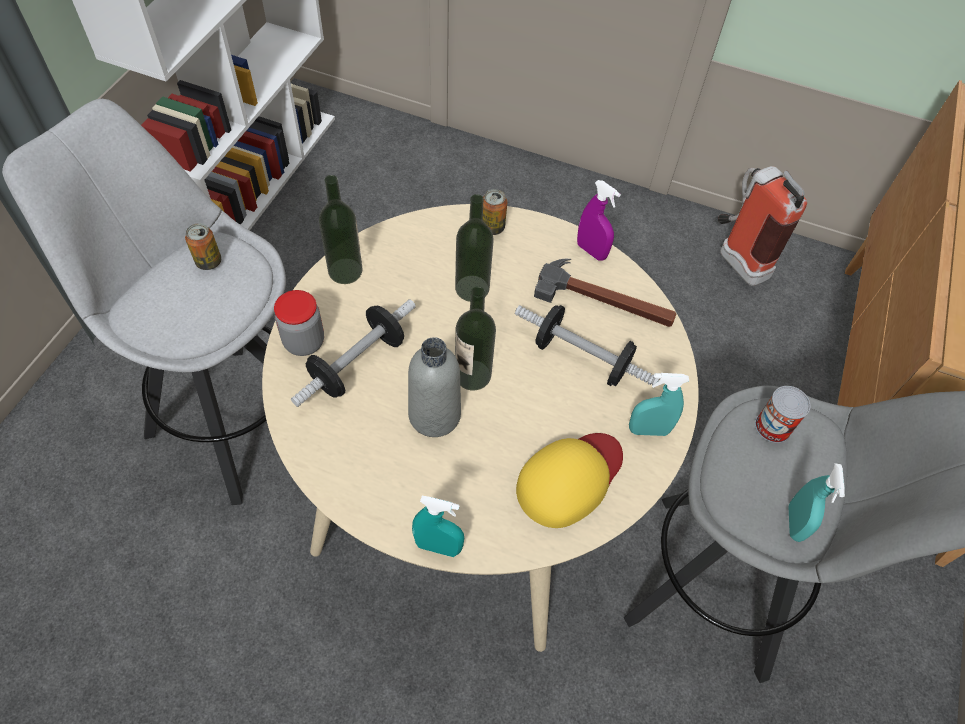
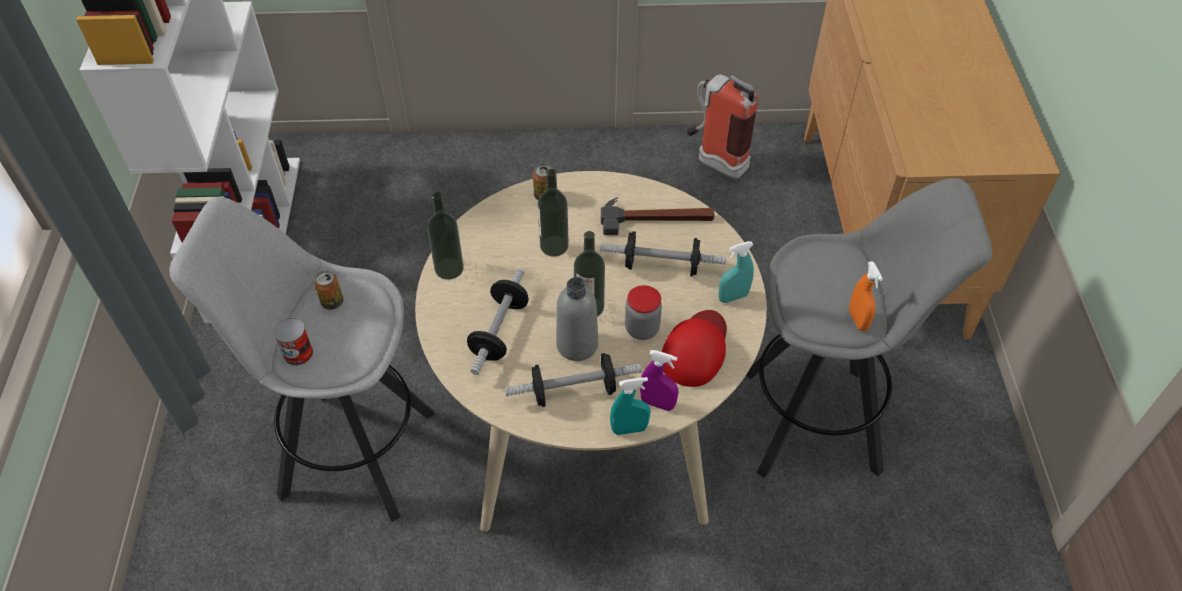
camera: 20 degrees left, 5 degrees down
jar [274,290,324,356] -> jar moved to [625,285,662,340]
yellow cap [516,433,623,528] -> red cap [662,310,727,387]
purple spray bottle [577,180,621,260] -> purple spray bottle moved to [640,350,678,411]
can [755,386,811,443] -> can moved to [273,317,313,366]
turquoise spray bottle [789,463,845,542] -> orange spray bottle [849,261,883,331]
none -> dumbbell [505,353,642,407]

